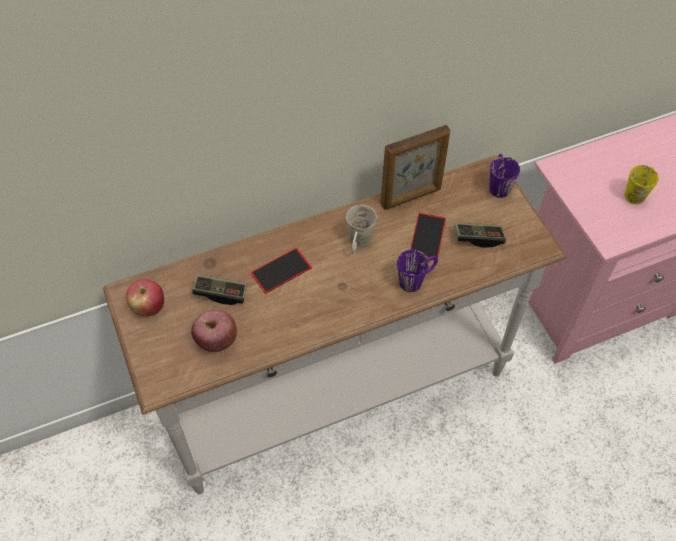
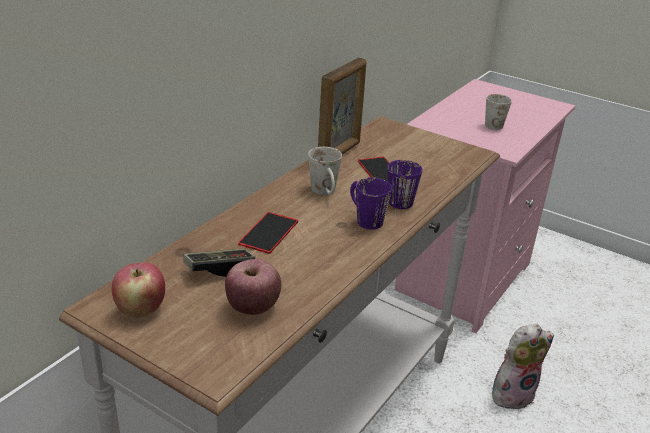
camera: 35 degrees left, 25 degrees down
game controller [454,222,506,248] -> none
purple mug [489,154,520,198] -> purple mug moved to [350,177,392,230]
yellow mug [625,165,659,204] -> white mug [485,94,512,130]
none -> plush toy [492,324,554,409]

